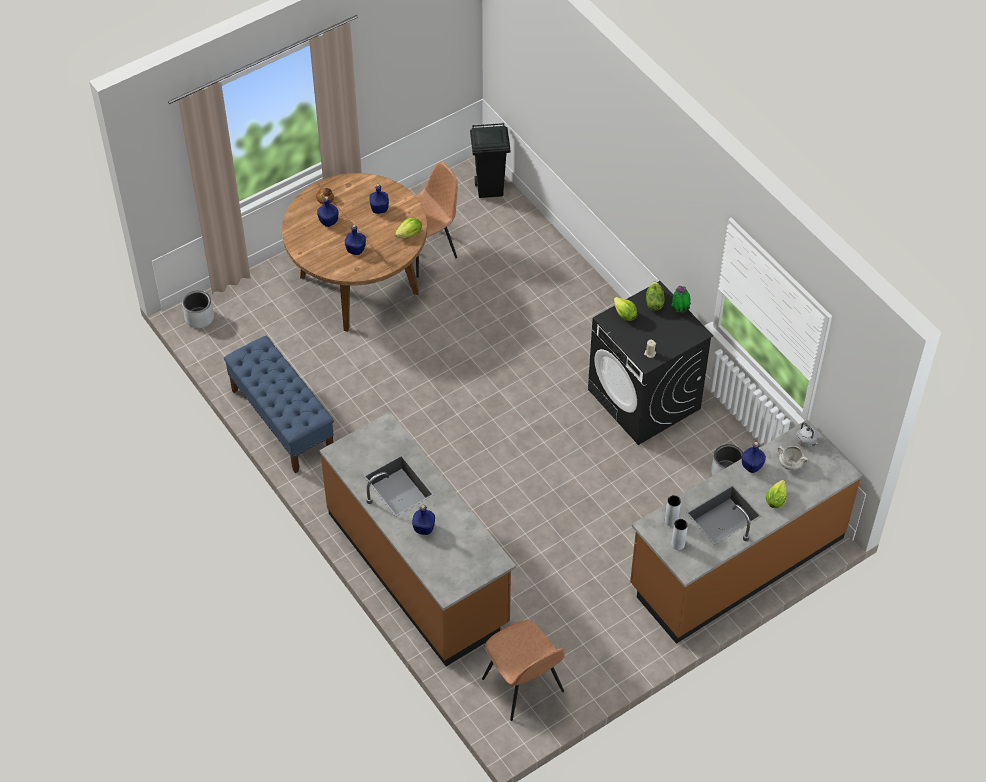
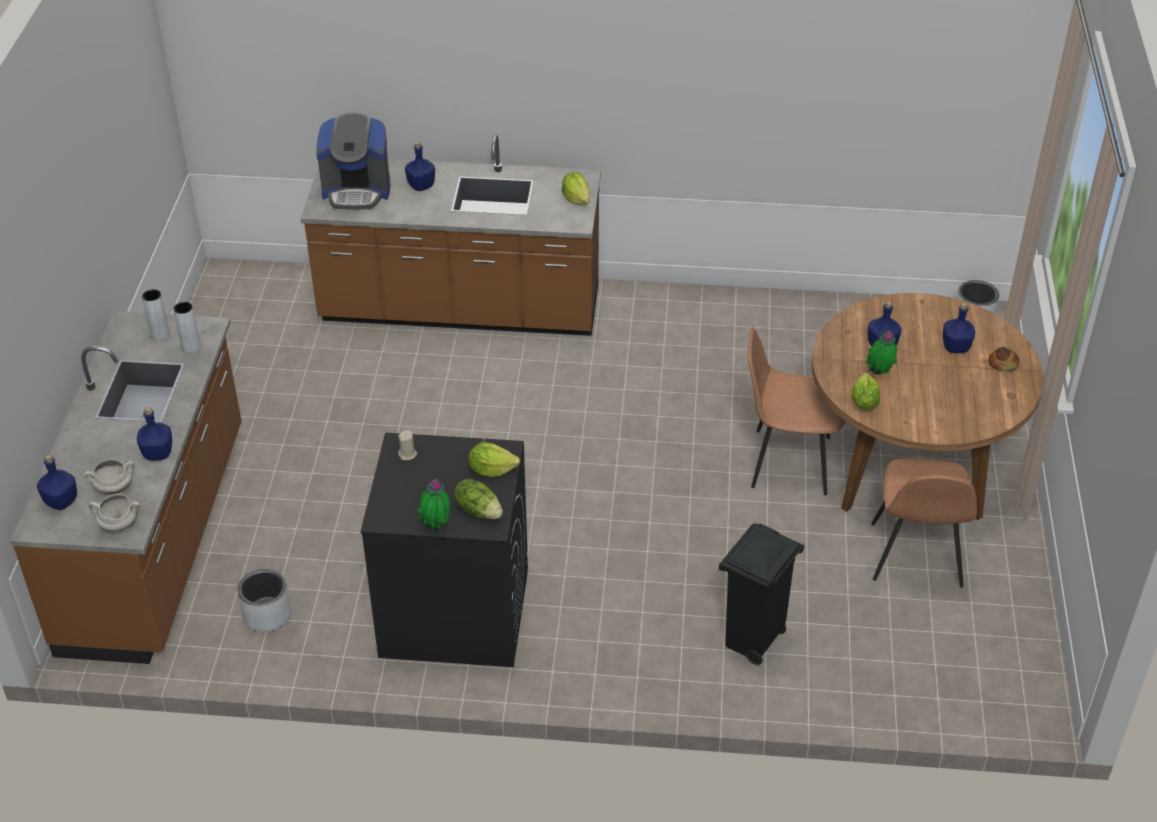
camera: 130 degrees right, 10 degrees down
blue bench [224,336,334,473] -> none
blue bottle [369,184,389,214] -> blue bottle moved to [37,455,77,510]
black trash can [470,123,510,198] -> black trash can moved to [719,523,804,665]
brown chair [482,620,565,721] -> brown chair moved to [748,327,845,495]
lettuce [765,480,787,508] -> lettuce moved to [562,172,590,205]
grey kettle [796,423,819,447] -> white cooking pot [88,494,140,532]
none -> coffee machine [316,112,390,210]
none -> potted plant [866,331,897,374]

